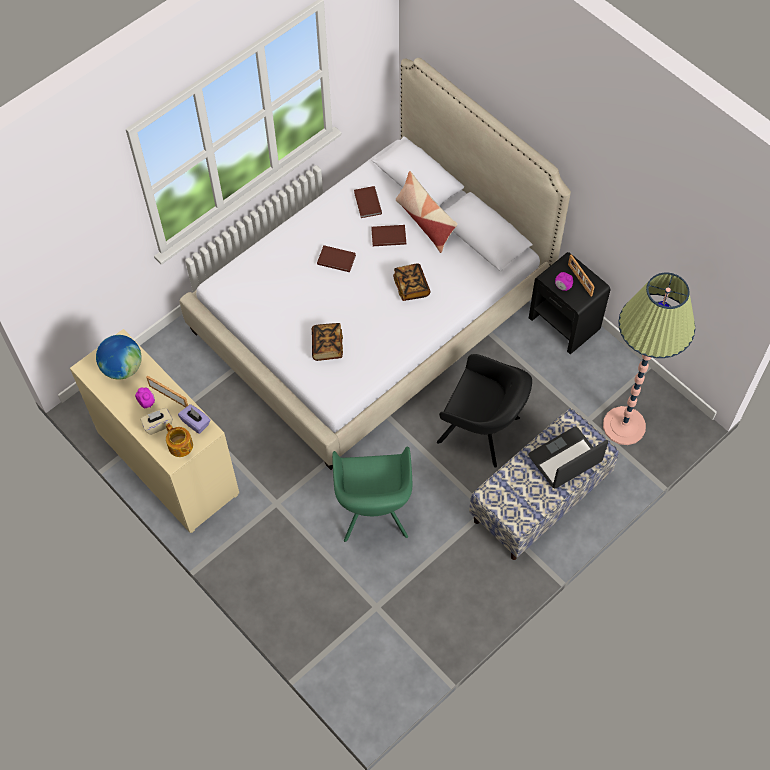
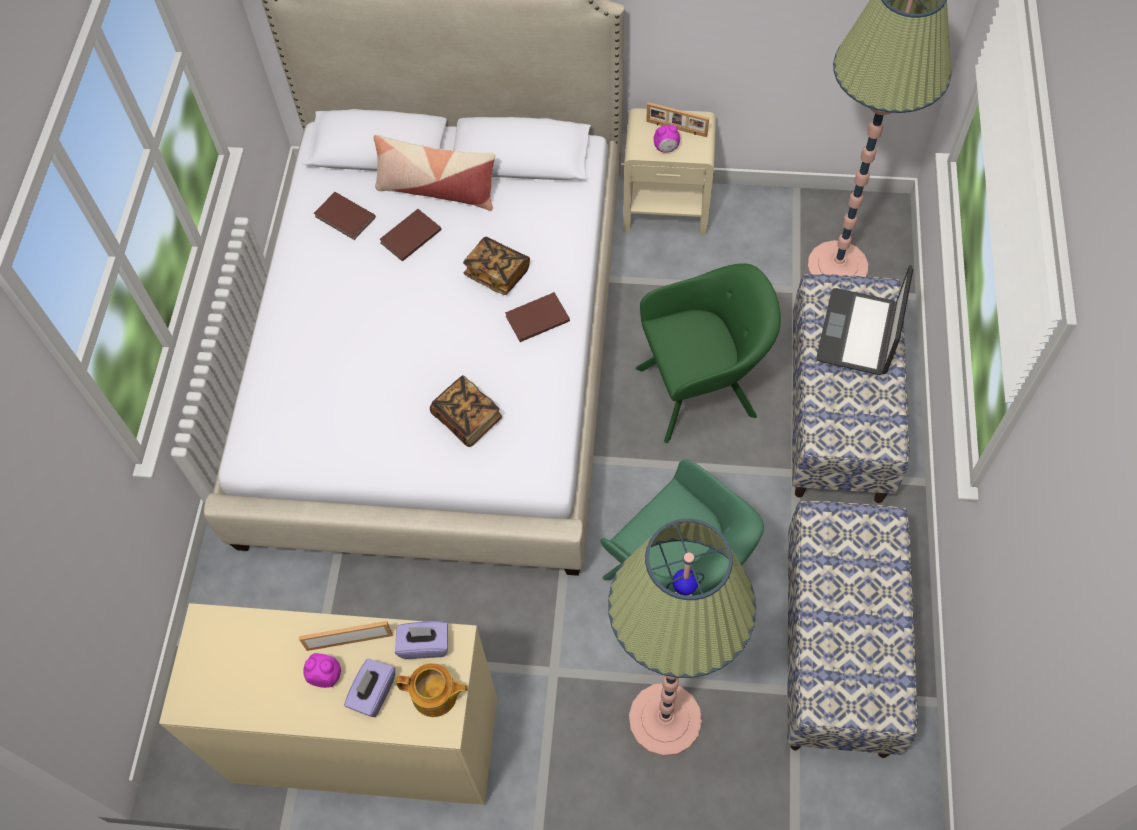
camera: 40 degrees left, 0 degrees up
globe [96,335,142,380] -> none
beige tissue box [140,408,173,435] -> purple tissue box [344,659,395,717]
brown book [317,245,356,272] -> brown book moved to [505,292,570,342]
black armchair [437,354,532,468] -> green armchair [636,263,781,443]
black nightstand [529,252,611,355] -> beige nightstand [623,108,716,236]
none -> floor lamp [608,519,757,756]
none -> bench [787,501,918,758]

